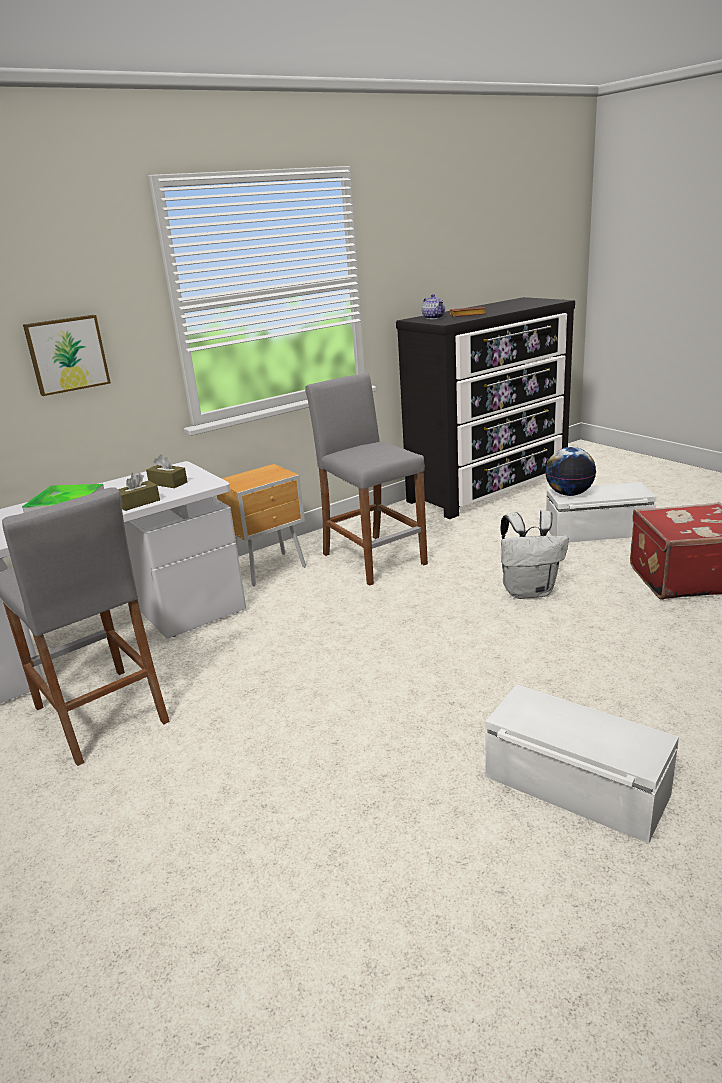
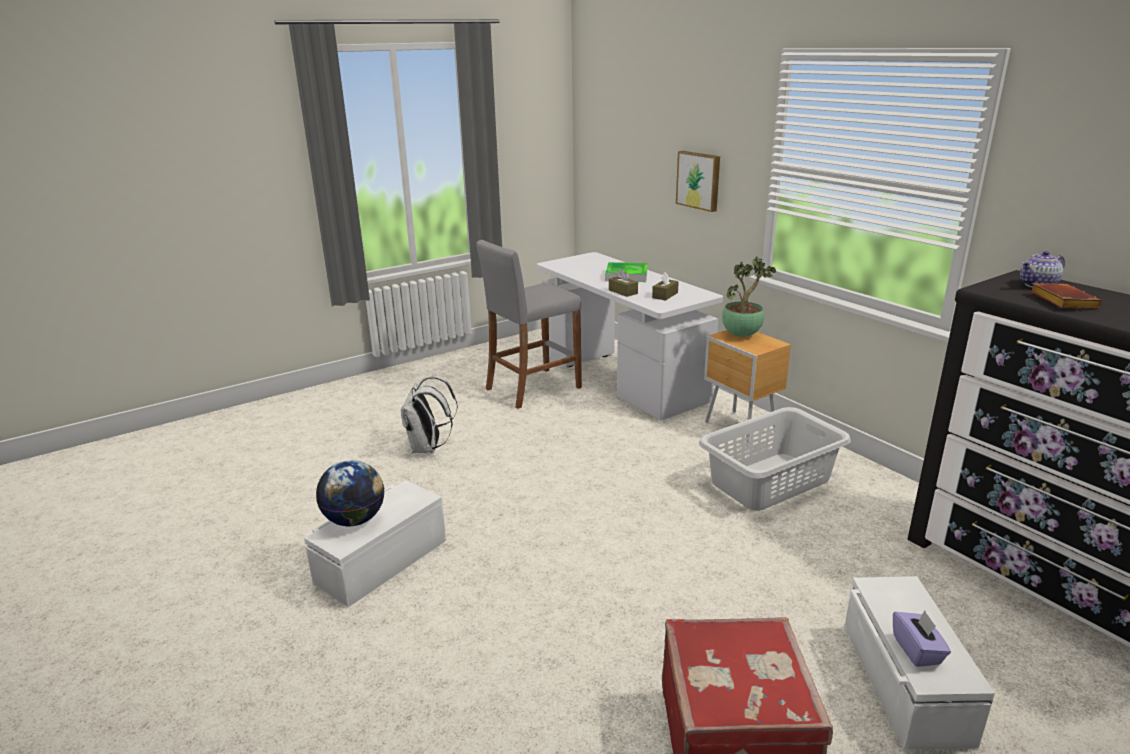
camera: 90 degrees right, 0 degrees up
grey stool [305,373,428,586] -> grey laundry basket [699,407,851,511]
white backpack [501,510,569,599] -> white backpack moved to [401,376,458,453]
globe [546,447,596,496] -> globe moved to [316,460,384,527]
none -> potted plant [722,256,776,337]
none -> purple tissue box [893,610,951,667]

